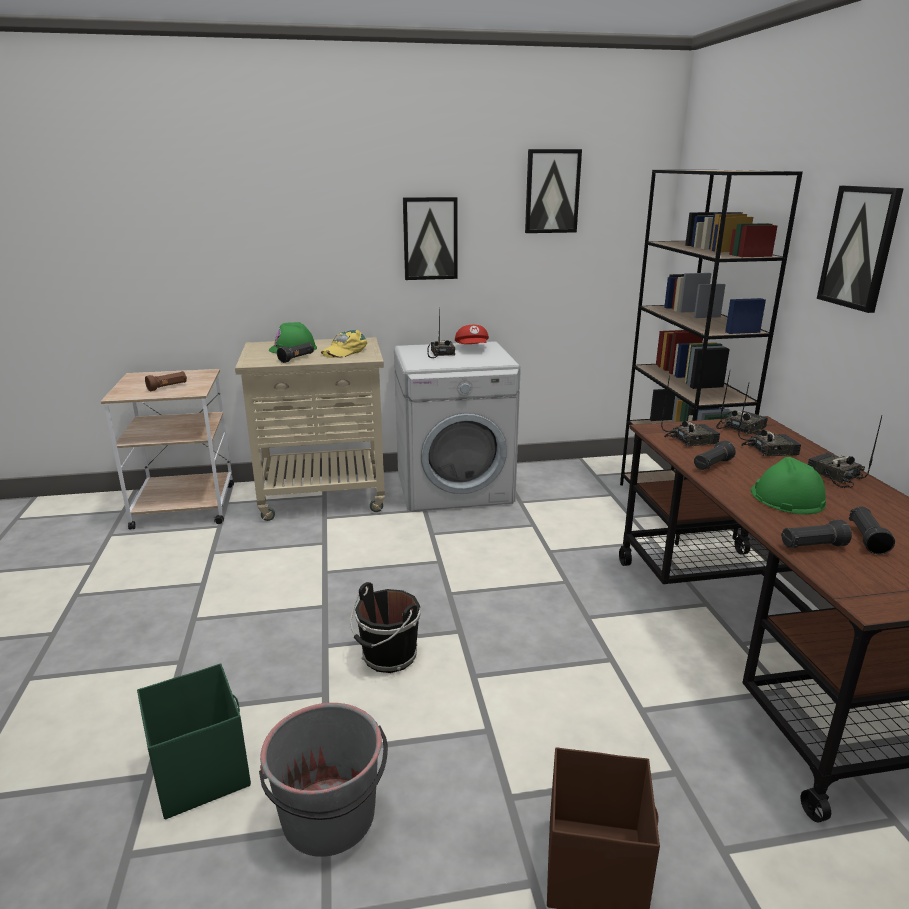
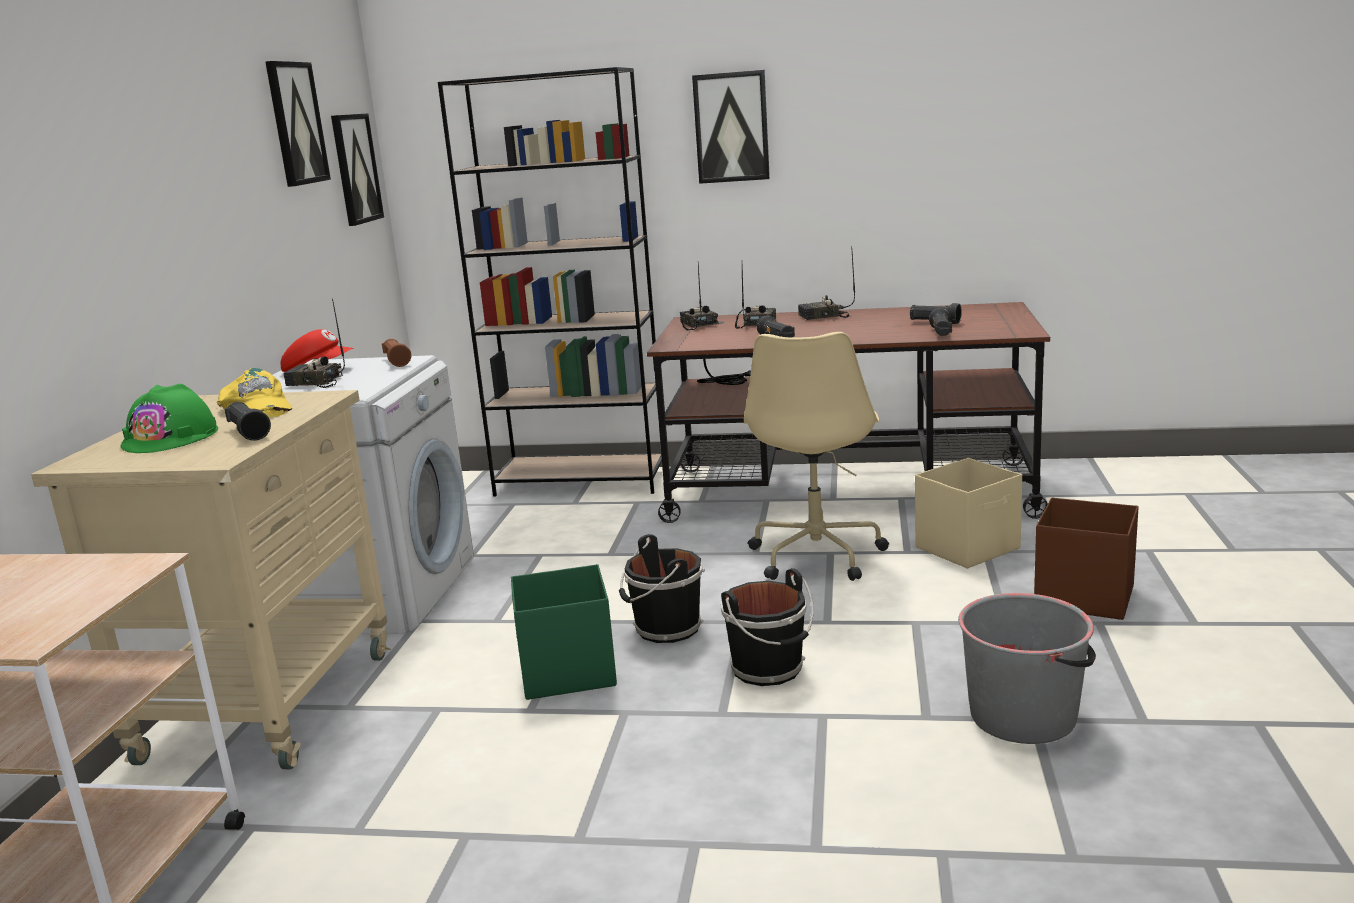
camera: 70 degrees left, 5 degrees down
green storage box [137,663,251,819] -> green storage box moved to [511,564,617,700]
brown flashlight [145,371,187,391] -> brown flashlight moved to [382,339,411,367]
picture [403,197,458,280] -> picture moved to [331,113,384,226]
radio [661,376,720,447] -> none
green hard hat [751,457,826,515] -> none
none -> black bucket [619,534,705,643]
none -> beige office chair [744,332,889,581]
none -> beige storage box [915,458,1022,569]

